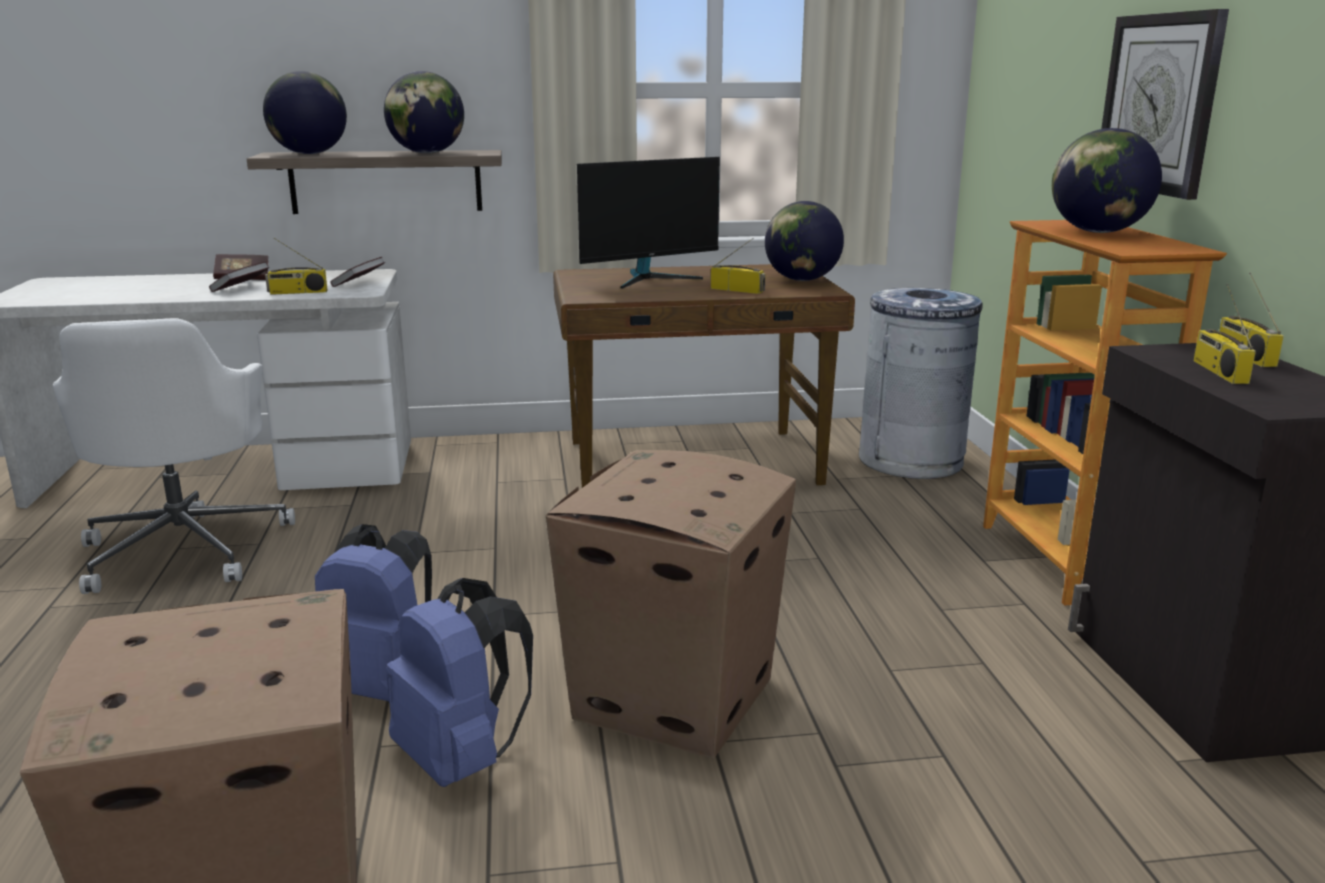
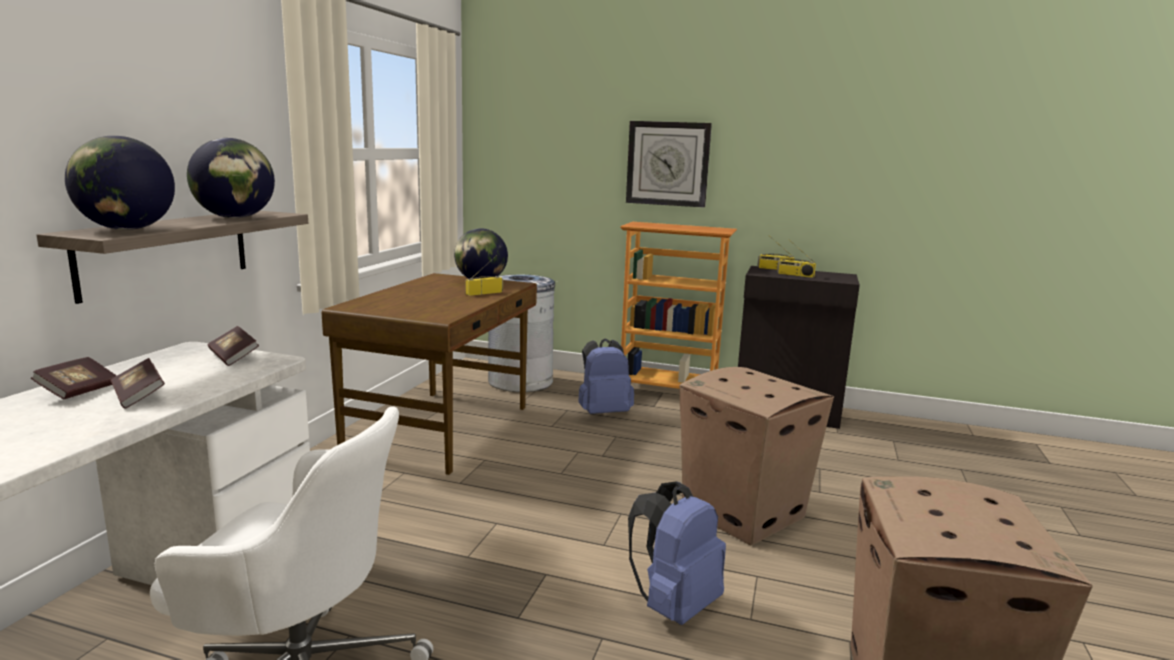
camera: 65 degrees left, 5 degrees down
radio [265,238,327,295] -> none
blue backpack [386,578,533,787] -> blue backpack moved to [578,339,634,414]
monitor [577,157,720,289] -> none
globe [1052,128,1162,233] -> none

